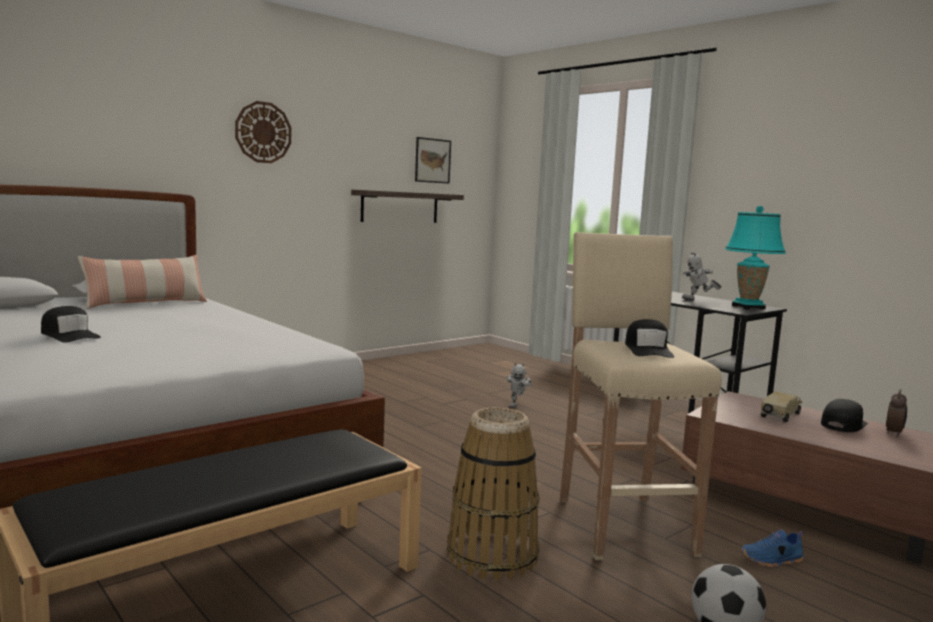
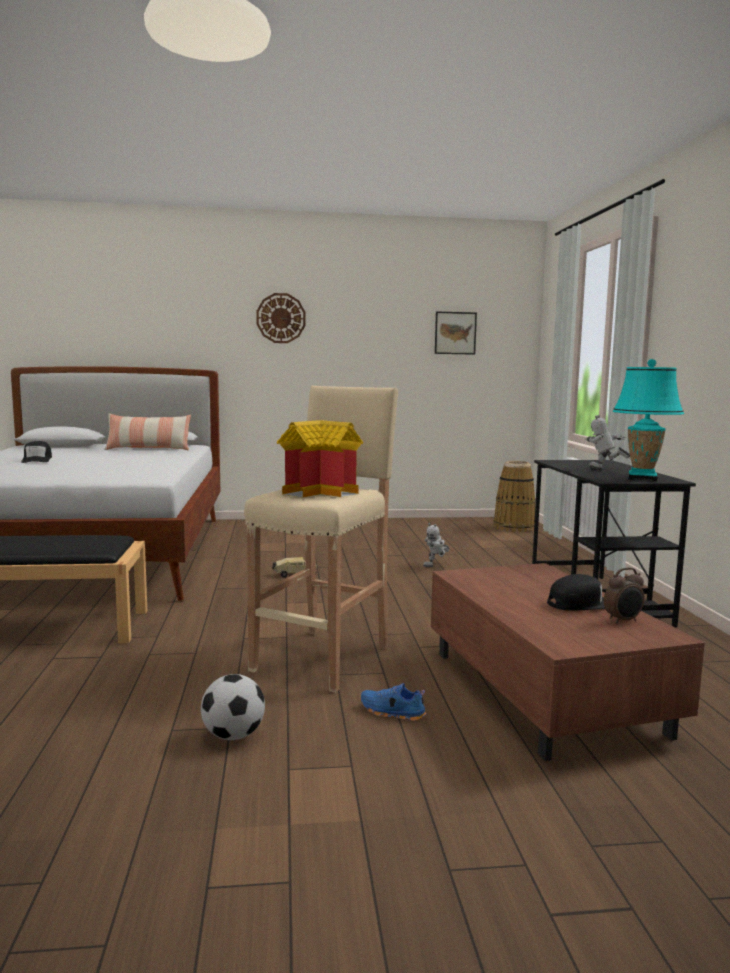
camera: 35 degrees right, 0 degrees up
shelf [351,190,464,223] -> none
basket [447,407,540,580] -> basket moved to [493,461,536,533]
black cap [625,319,674,358] -> toy house [277,420,363,498]
toy truck [760,391,802,422] -> toy truck moved to [272,557,318,578]

